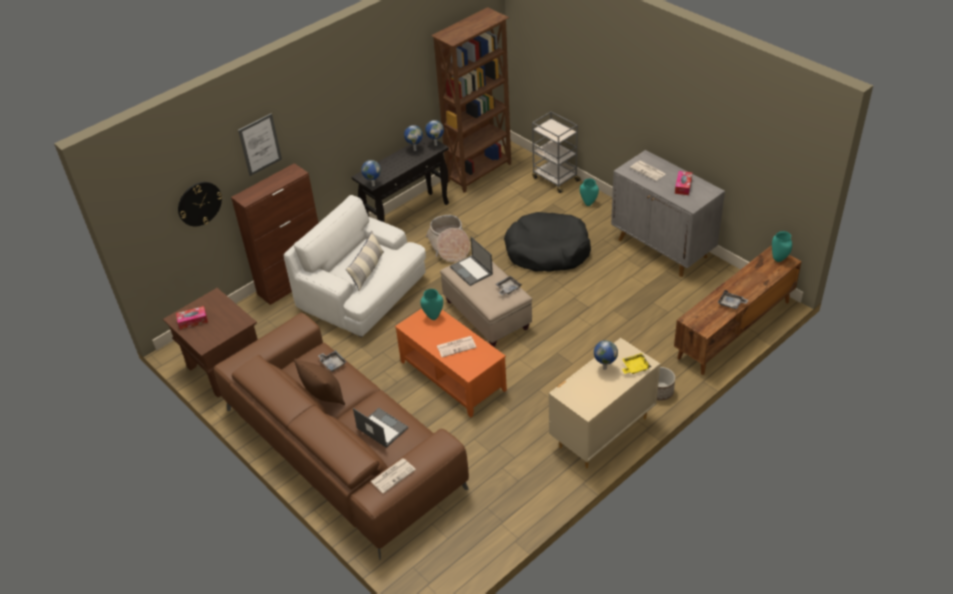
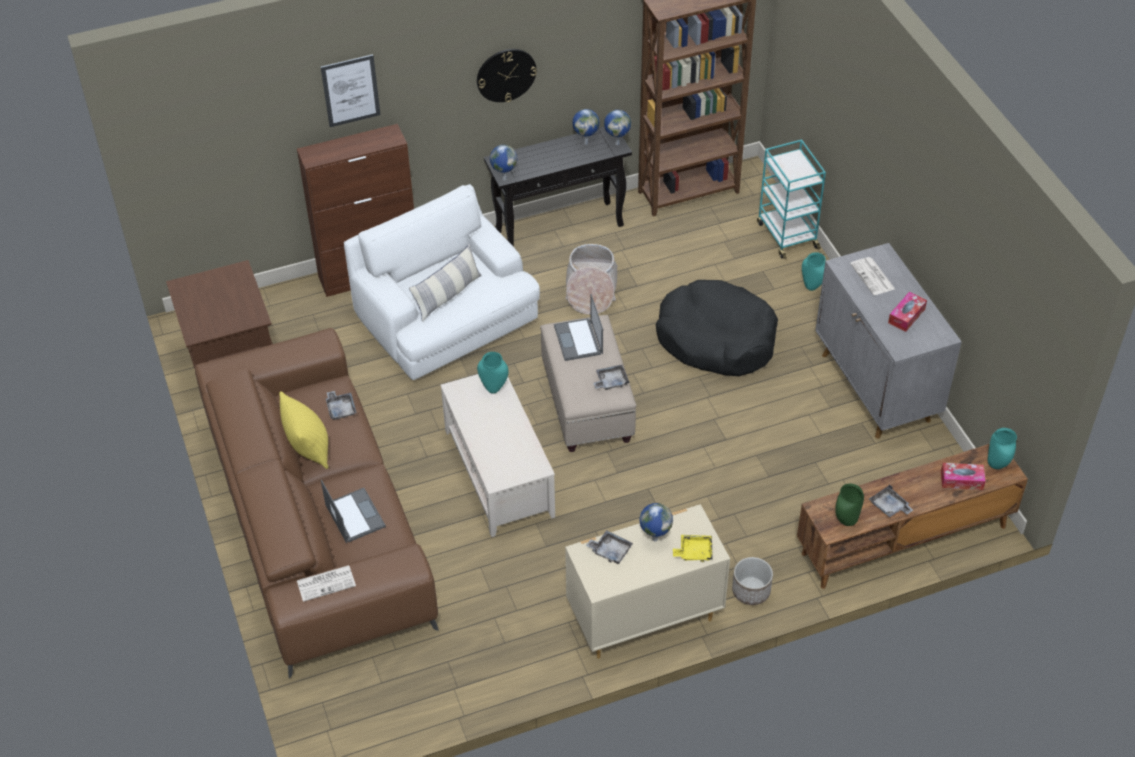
camera: 20 degrees right, 5 degrees up
tissue box [176,306,208,330] -> tissue box moved to [941,463,986,490]
wall clock [178,182,222,226] -> wall clock moved to [477,49,537,102]
brown pillow [294,359,345,405] -> yellow pillow [279,391,329,469]
orange coffee table [395,309,507,417] -> beige coffee table [440,374,555,537]
newspaper [436,336,477,357] -> none
grey cart [532,111,581,193] -> turquoise cart [757,139,826,259]
none -> grey tray [586,530,633,564]
none -> green vase [835,484,864,526]

